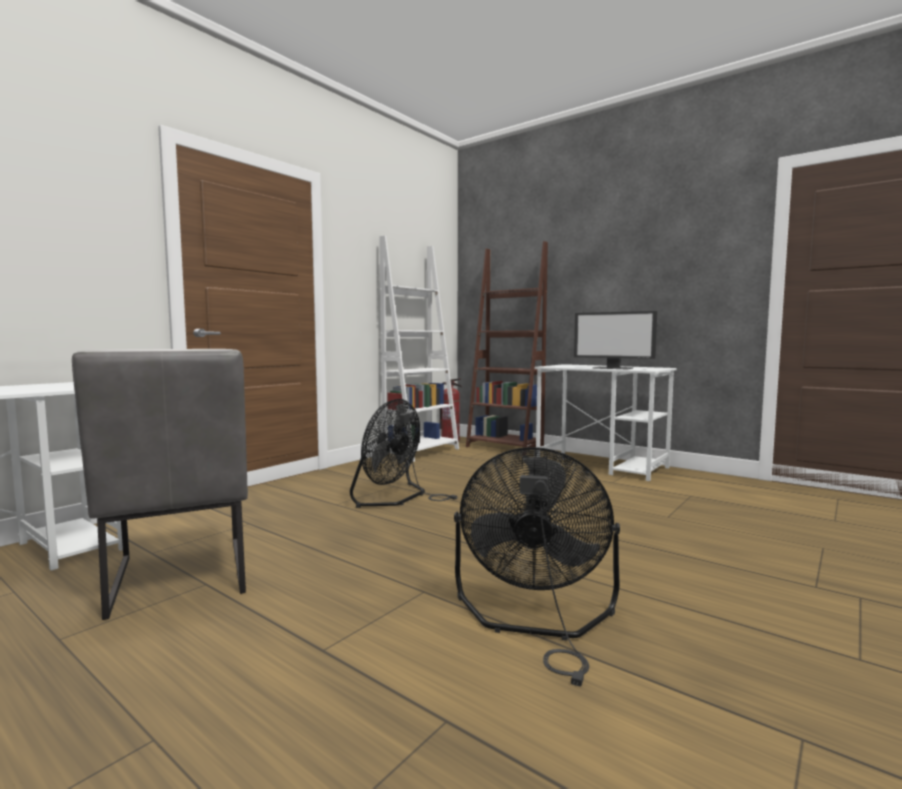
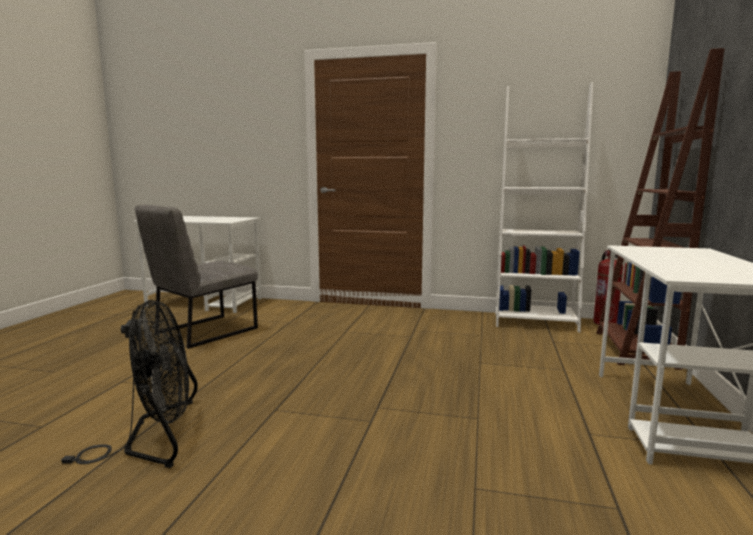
camera: 65 degrees right, 5 degrees up
black fan [350,399,458,508] -> none
monitor [574,311,658,369] -> none

